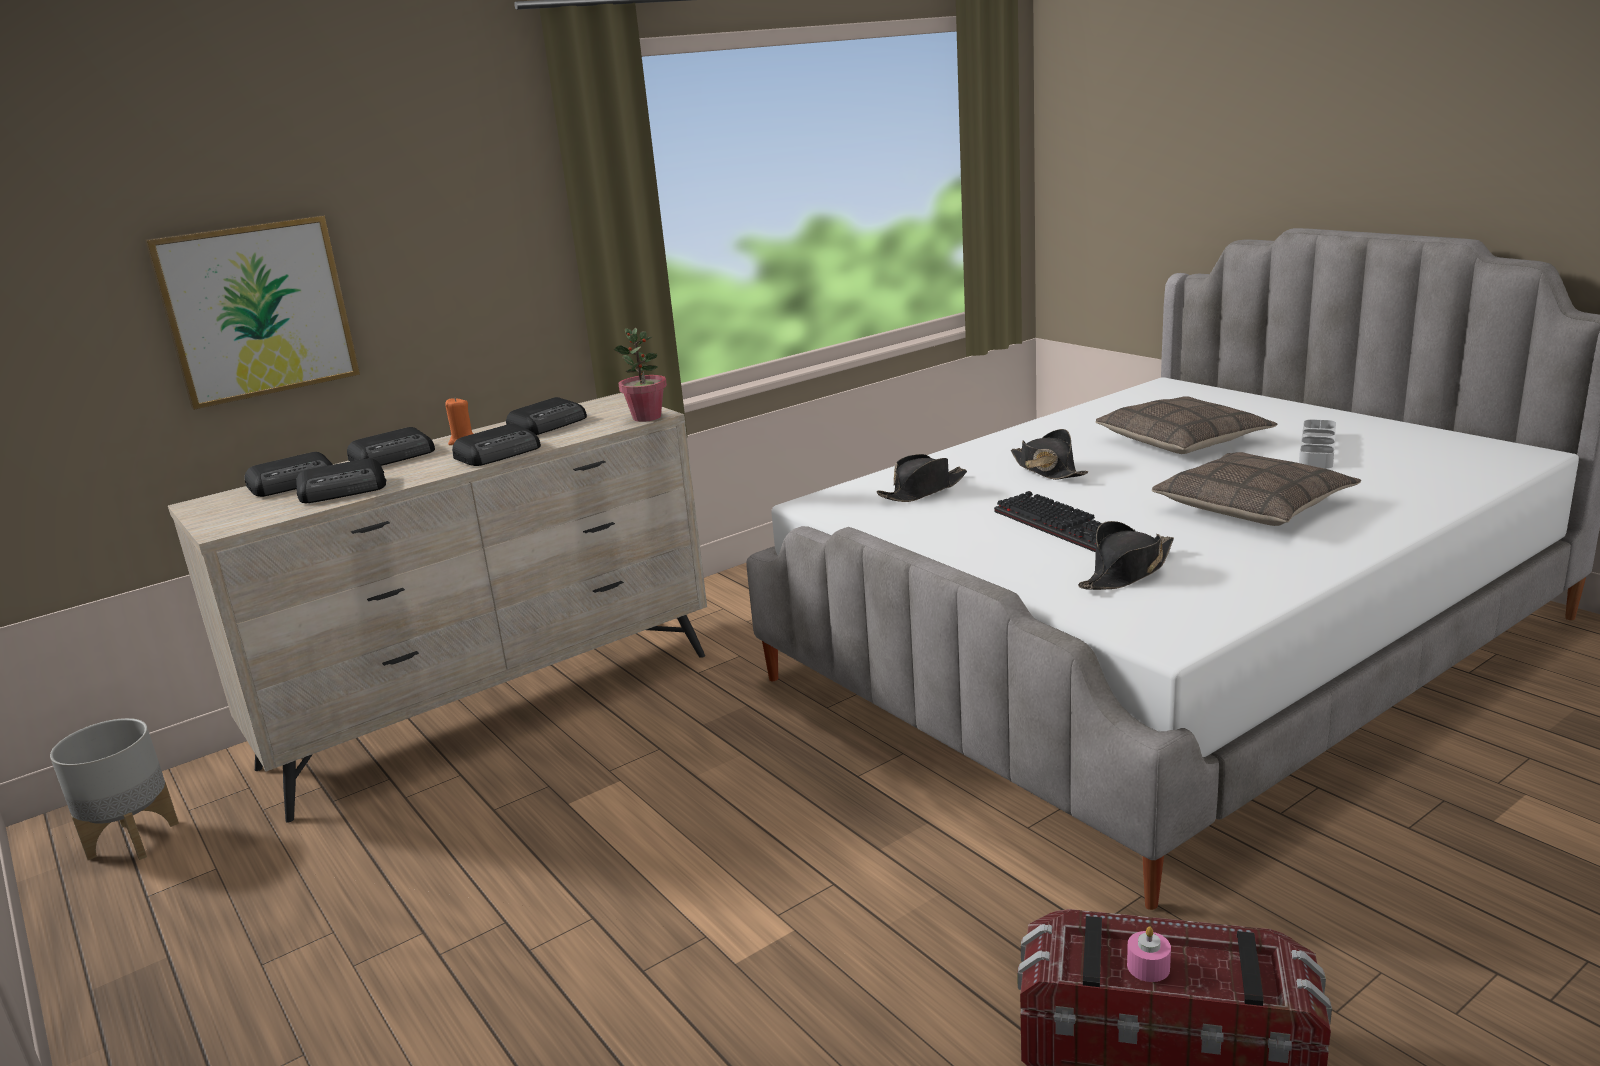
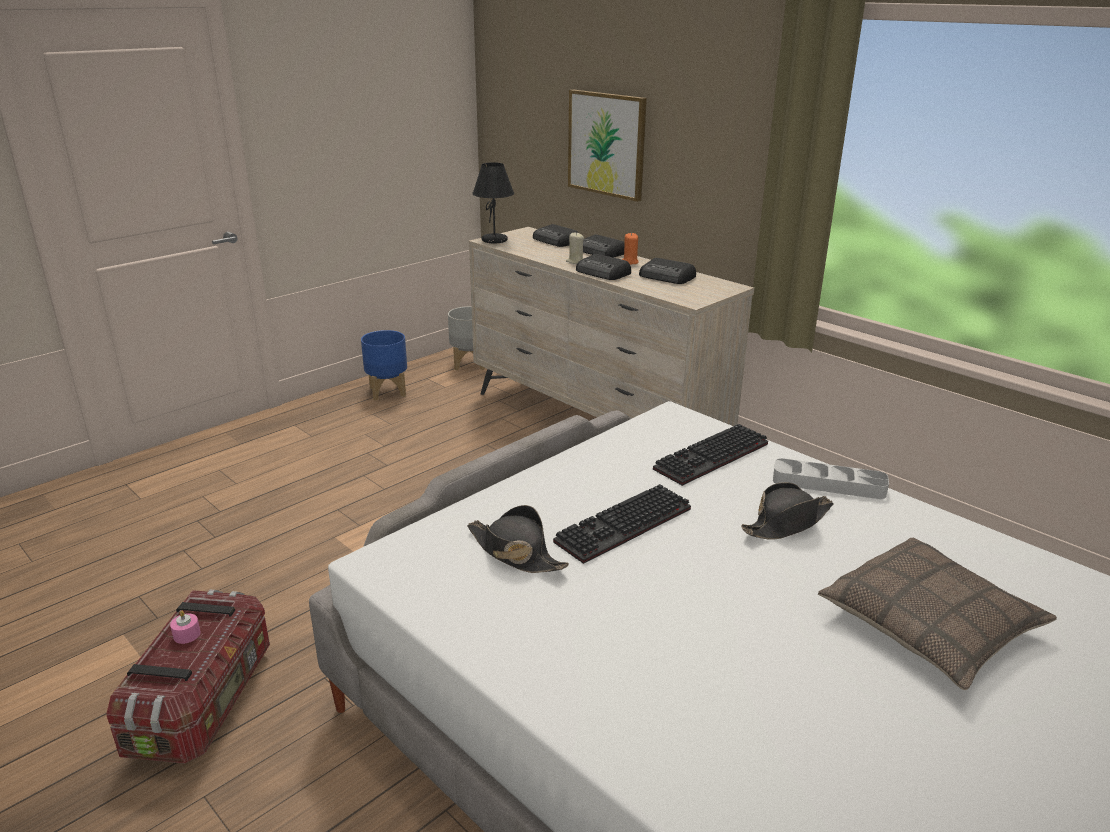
camera: 80 degrees right, 5 degrees up
radio [296,458,387,503] -> none
potted plant [614,328,667,422] -> none
black hat [876,454,967,502] -> keyboard [653,424,768,486]
pillow [1152,452,1361,526] -> none
grey tray [1299,419,1336,469] -> grey tray moved to [773,458,889,499]
none -> blue planter [361,330,407,400]
none -> black table lamp [472,162,514,243]
none -> beige candle [566,232,584,264]

